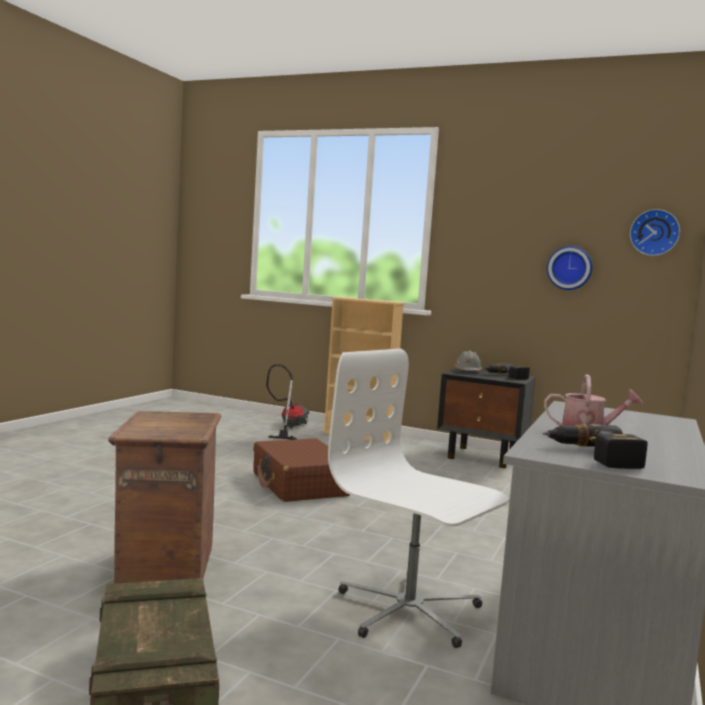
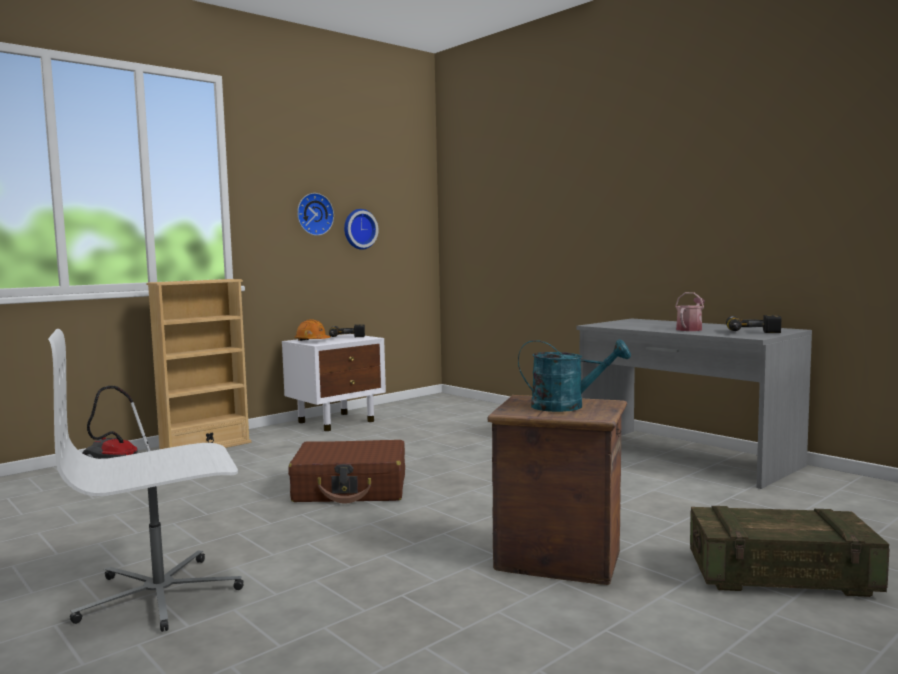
camera: 65 degrees left, 0 degrees up
white office chair [328,349,508,648] -> white office chair moved to [48,329,243,632]
black nightstand [437,368,536,468] -> white nightstand [282,334,386,431]
grey hard hat [454,351,482,371] -> orange hard hat [295,319,331,341]
wall clock [630,209,680,256] -> wall clock moved to [297,193,334,236]
none -> turquoise watering can [518,339,631,412]

